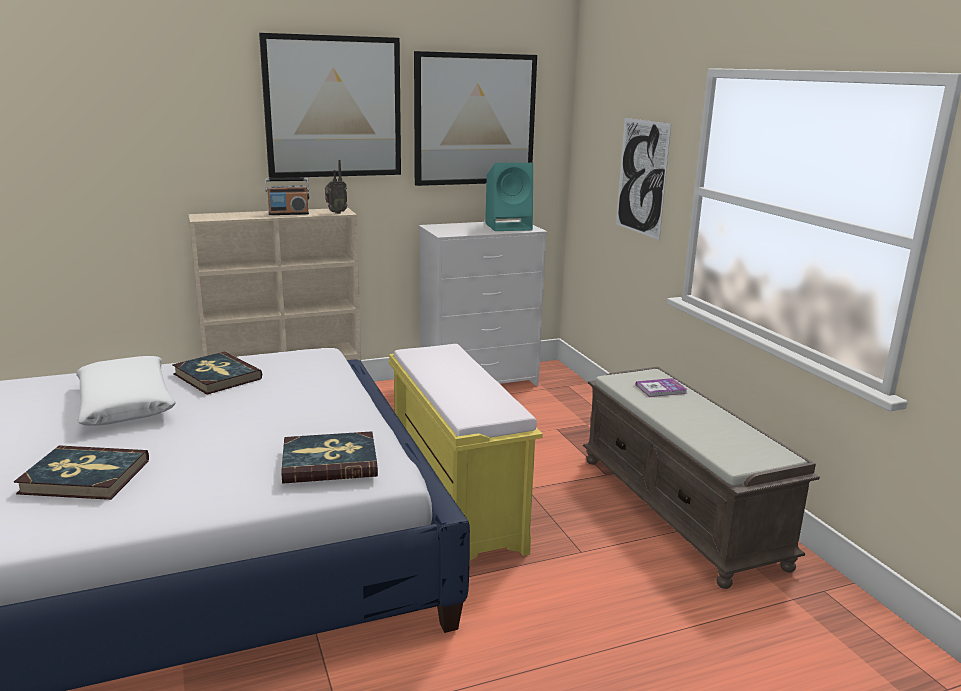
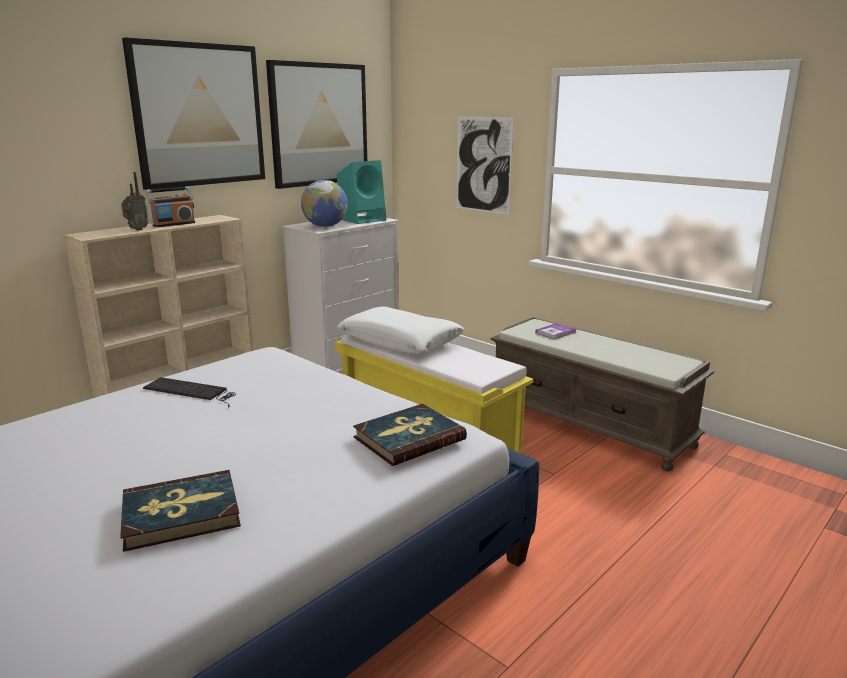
camera: 25 degrees left, 0 degrees up
white pillow [76,356,175,426] -> white pillow moved to [337,307,464,354]
book [172,352,262,395] -> keyboard [143,377,236,407]
radio [325,160,347,214] -> radio moved to [121,172,149,231]
none -> globe [301,180,348,227]

